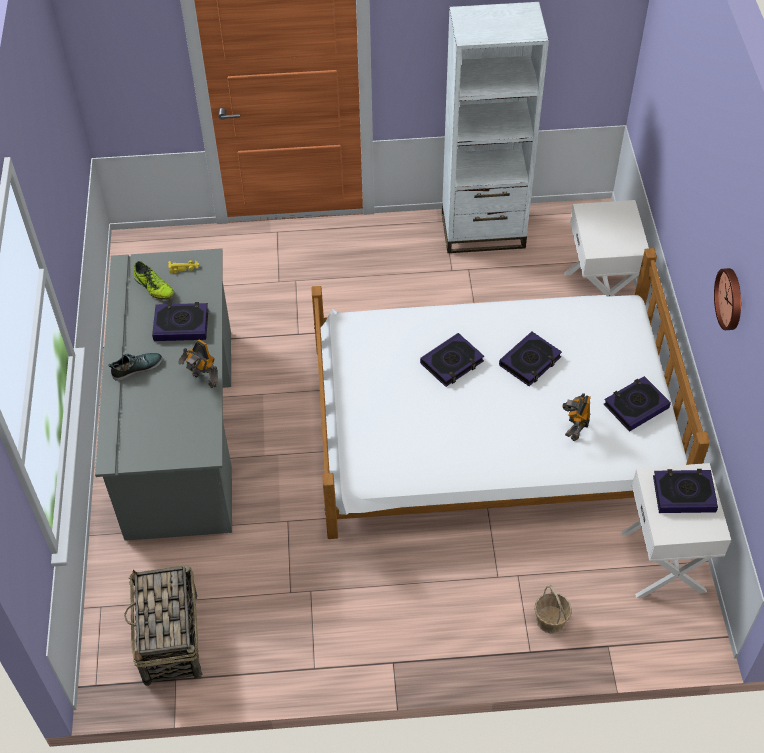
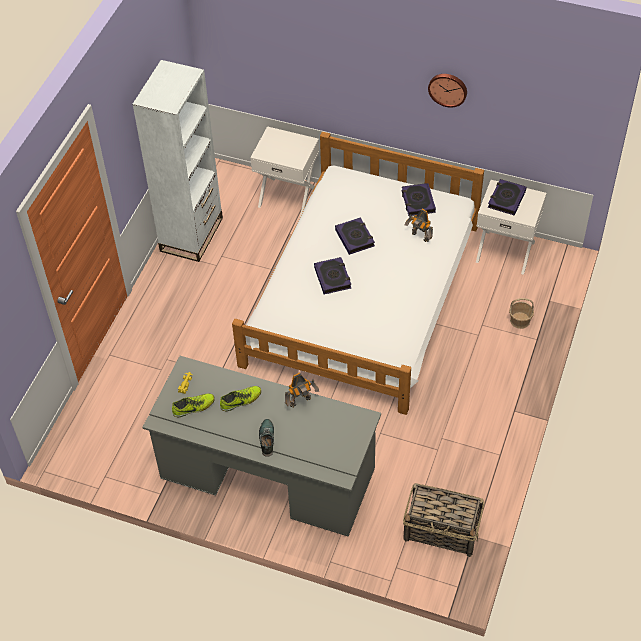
camera: 65 degrees left, 0 degrees up
book [152,302,209,341] -> shoe [220,386,261,411]

